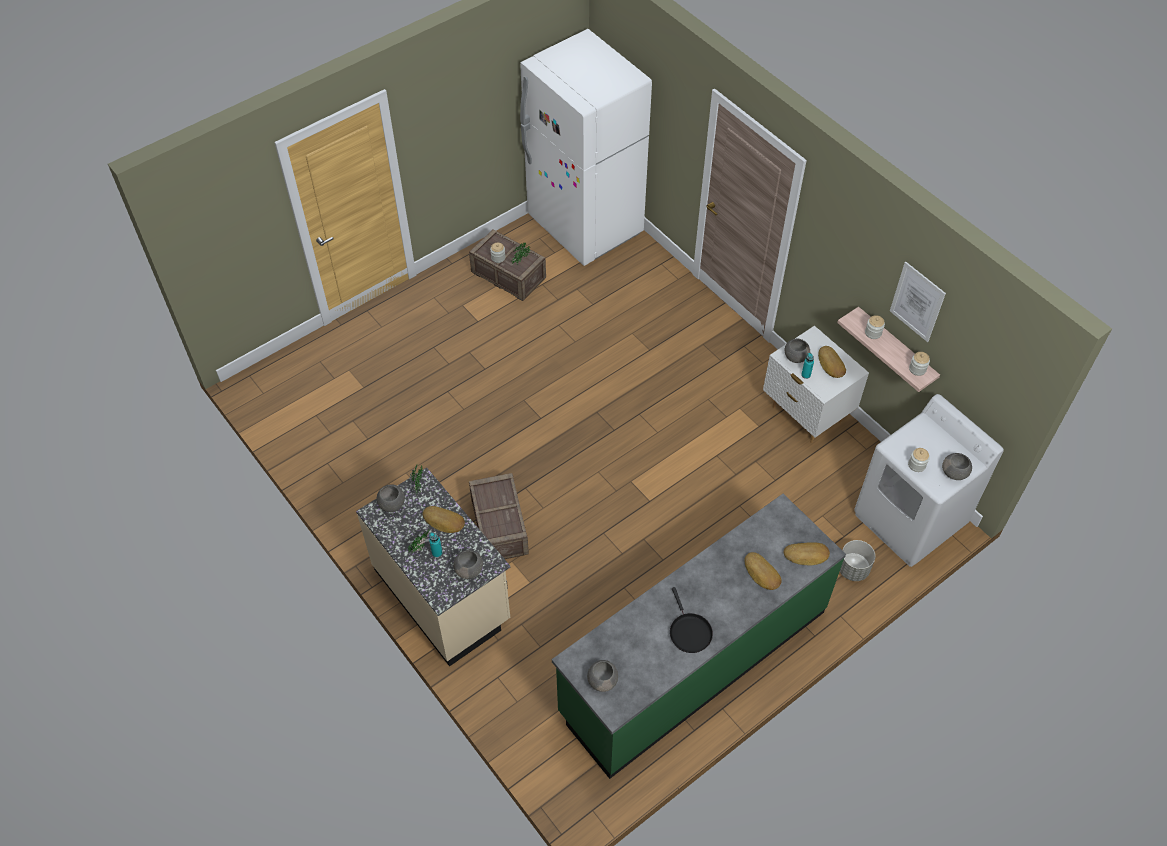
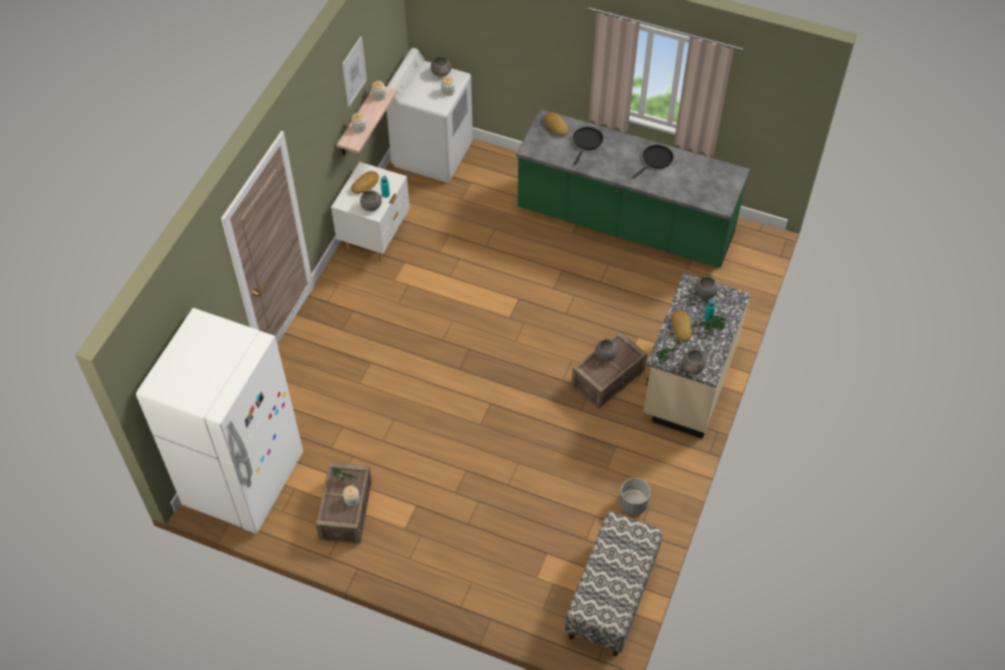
camera: 120 degrees left, 0 degrees up
grey bowl [587,660,618,692] -> grey bowl moved to [595,339,618,361]
bread [745,552,782,590] -> black frying pan [573,127,603,165]
grey planter [840,540,875,581] -> grey planter moved to [619,478,650,515]
none -> bench [564,511,663,656]

